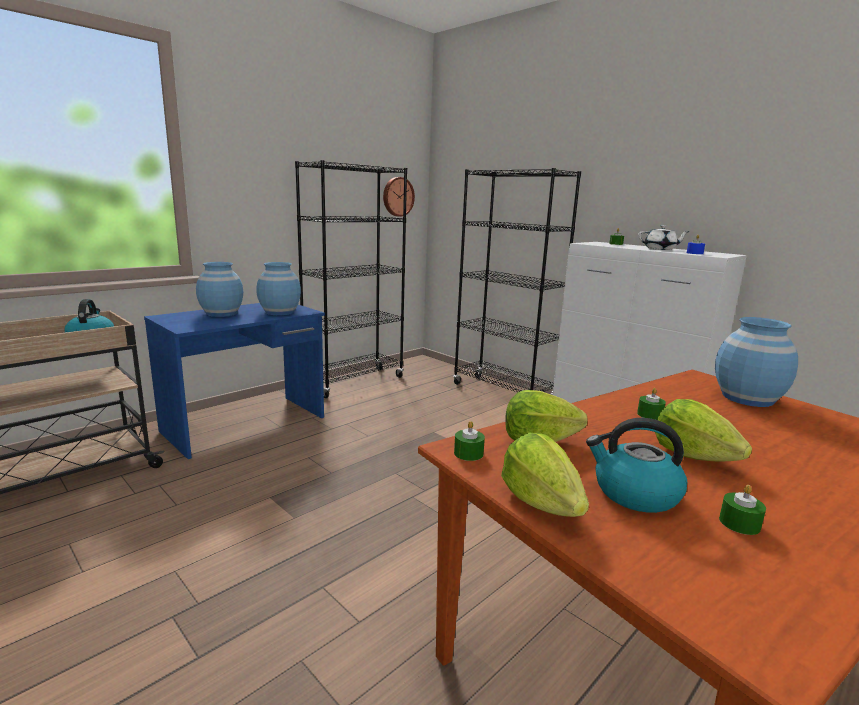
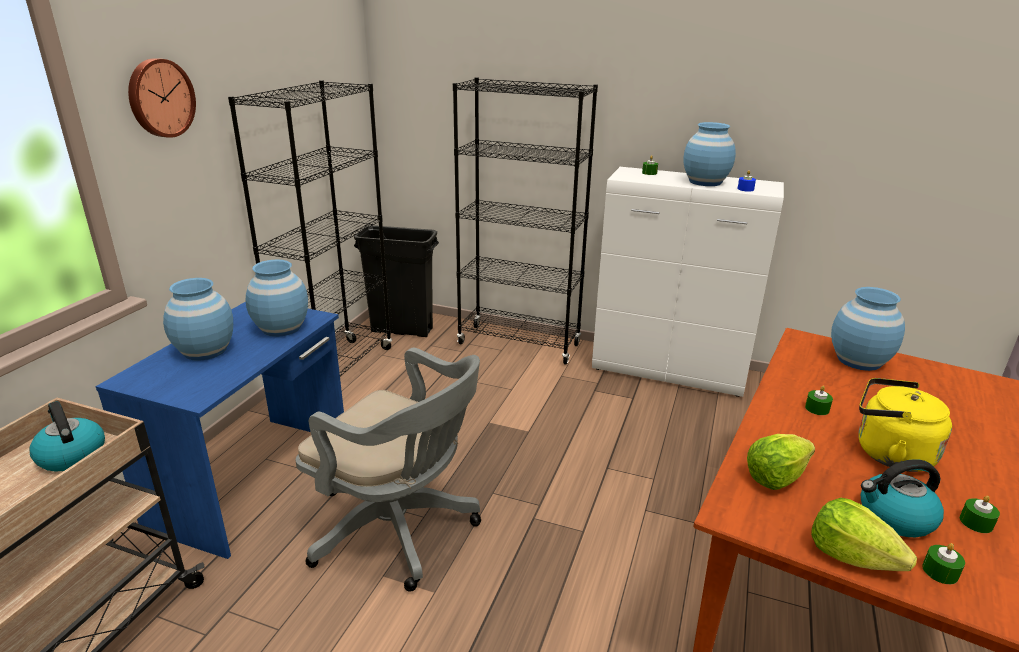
camera: 25 degrees left, 10 degrees up
wall clock [383,177,415,217] -> wall clock moved to [128,58,196,138]
green candle [454,421,485,461] -> green candle moved to [922,543,965,584]
white teapot [638,225,690,250] -> blue vase [684,122,736,186]
lettuce [655,399,752,462] -> yellow kettle [858,378,952,472]
none -> grey office chair [296,348,481,592]
none -> black trash can [354,225,439,337]

